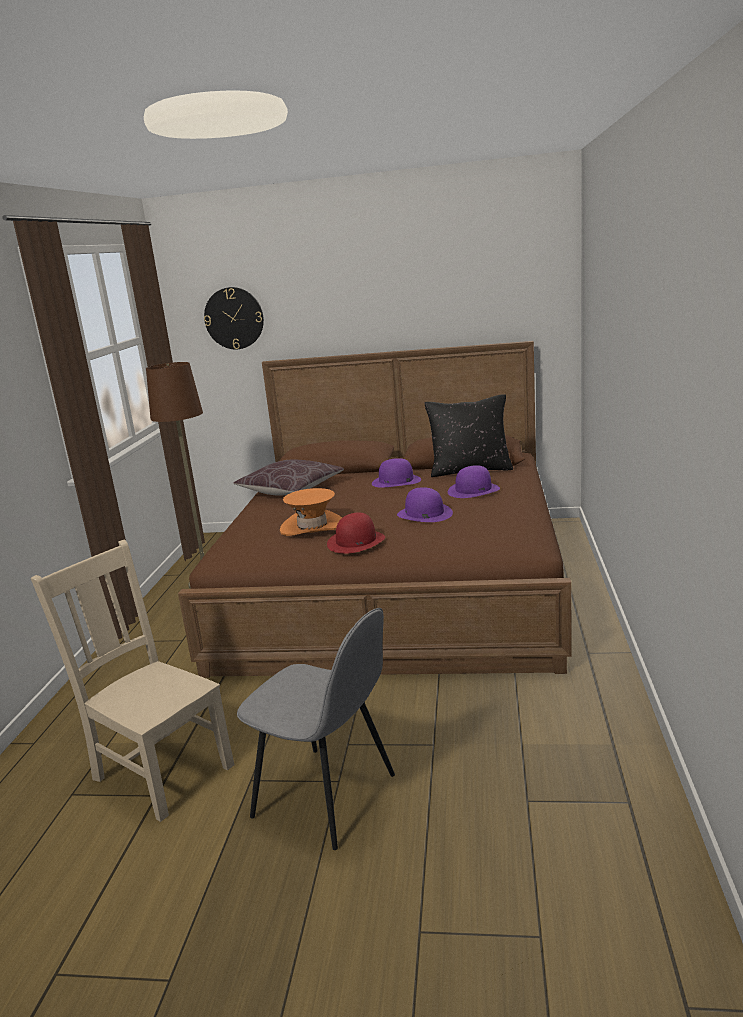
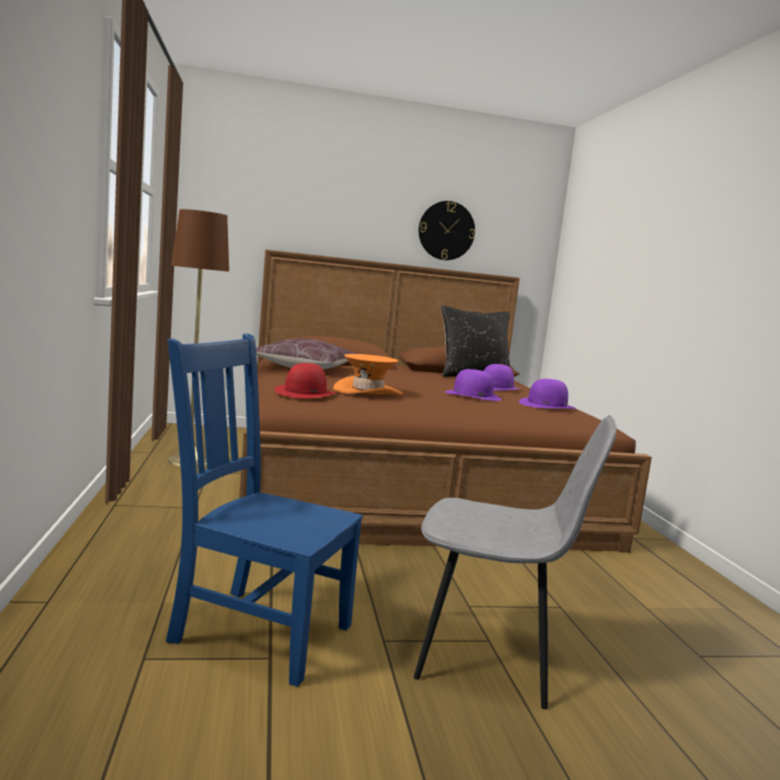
camera: 20 degrees left, 10 degrees down
beige chair [31,540,234,822] -> blue chair [166,334,363,687]
wall clock [204,287,264,349] -> wall clock moved to [419,201,475,260]
red hat [327,512,385,554] -> red hat moved to [275,363,335,398]
purple hat [372,458,421,488] -> purple hat moved to [519,379,576,409]

